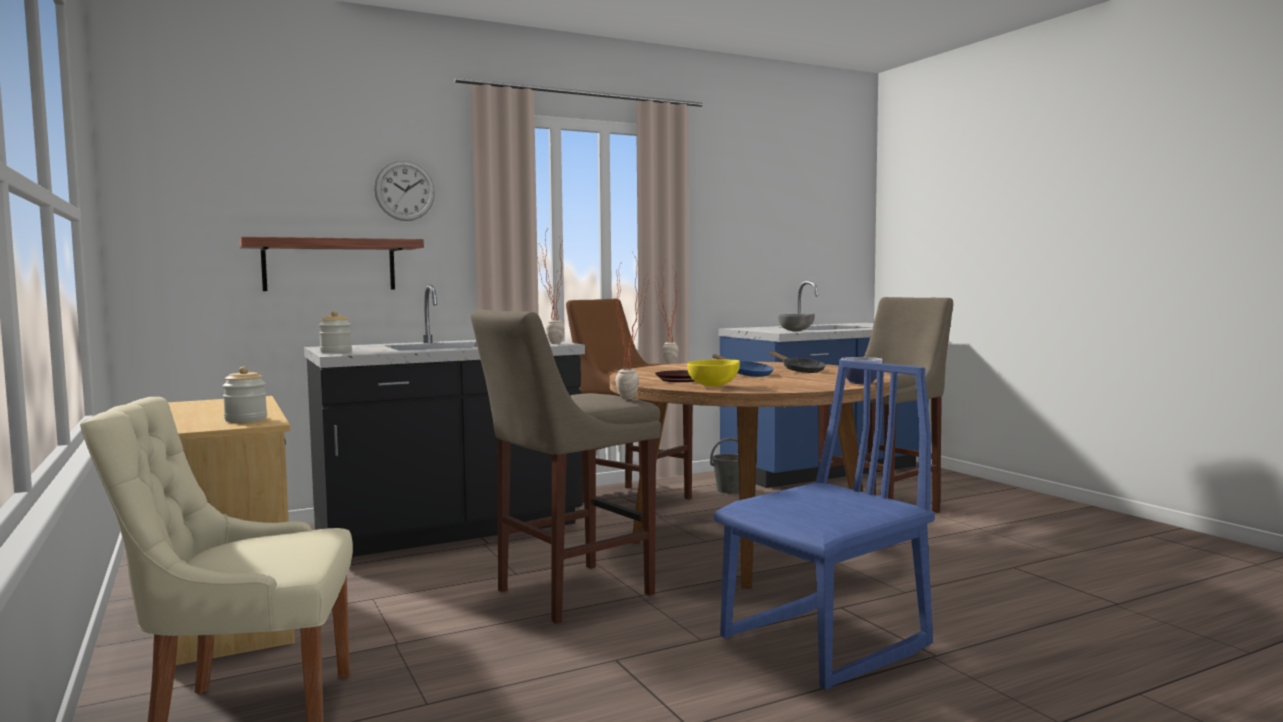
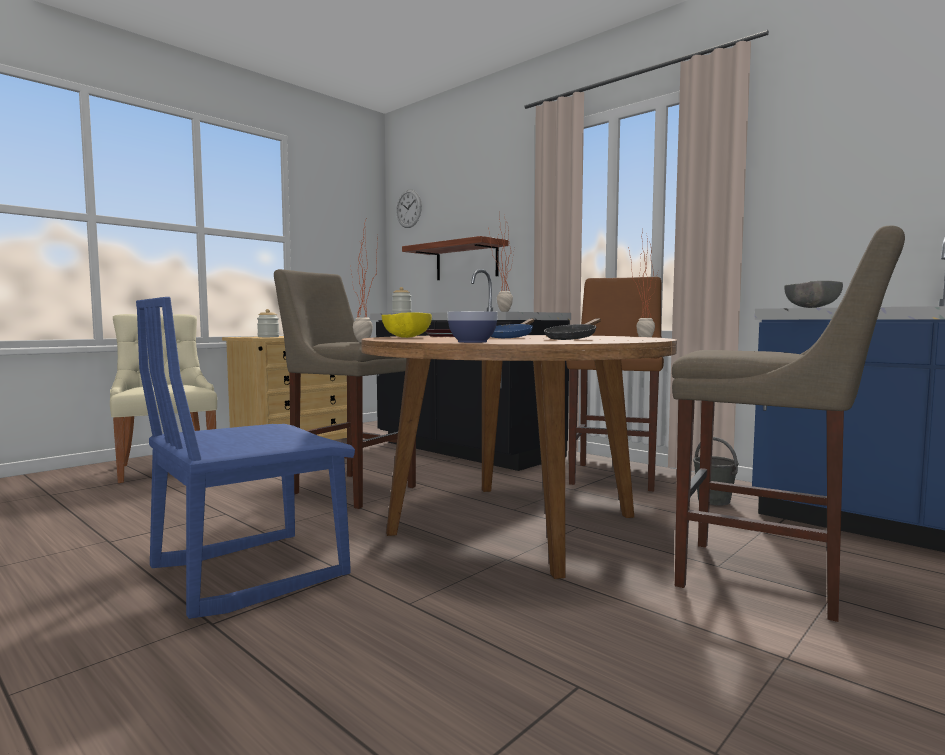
camera: 70 degrees right, 0 degrees up
wall clock [374,161,435,221] -> wall clock moved to [396,189,422,228]
blue chair [714,360,935,690] -> blue chair turned 105 degrees clockwise [136,297,355,619]

